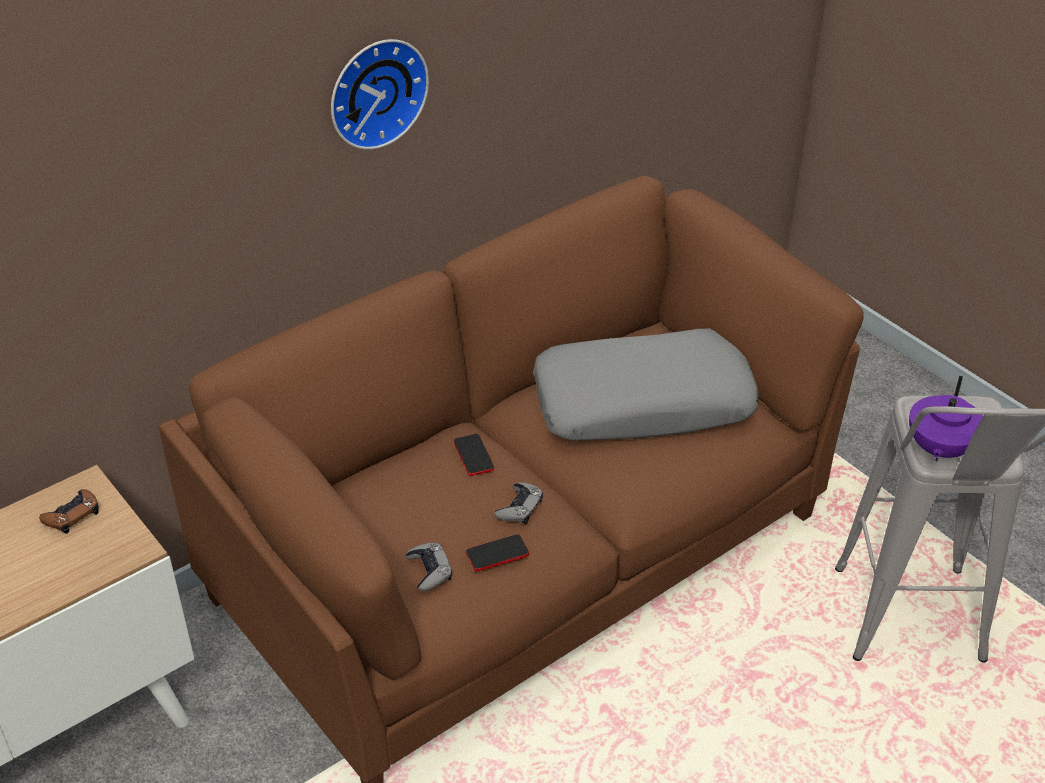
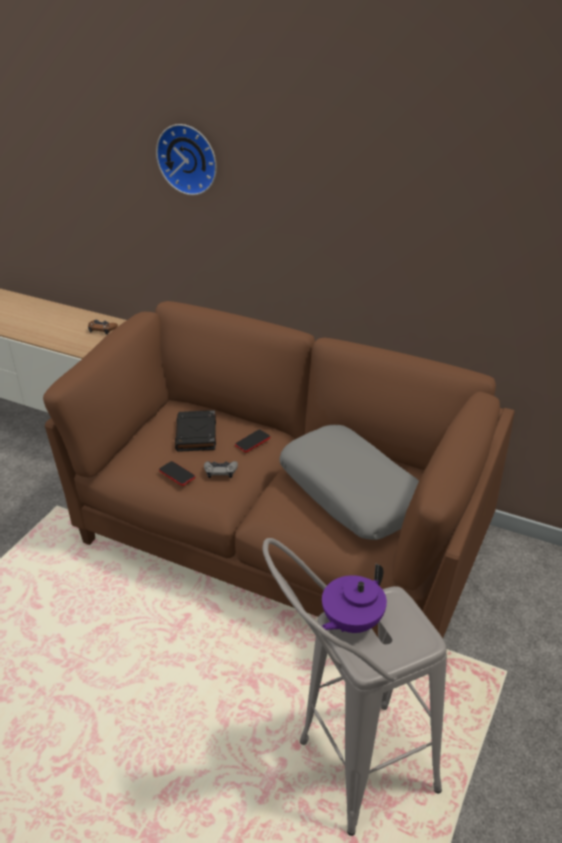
camera: 65 degrees right, 5 degrees down
wall clock [331,39,429,150] -> wall clock moved to [156,124,217,195]
grey game controller [406,543,452,591] -> none
purple teapot [909,376,983,461] -> purple teapot turned 45 degrees counterclockwise [322,564,387,633]
none -> black book [175,410,216,452]

